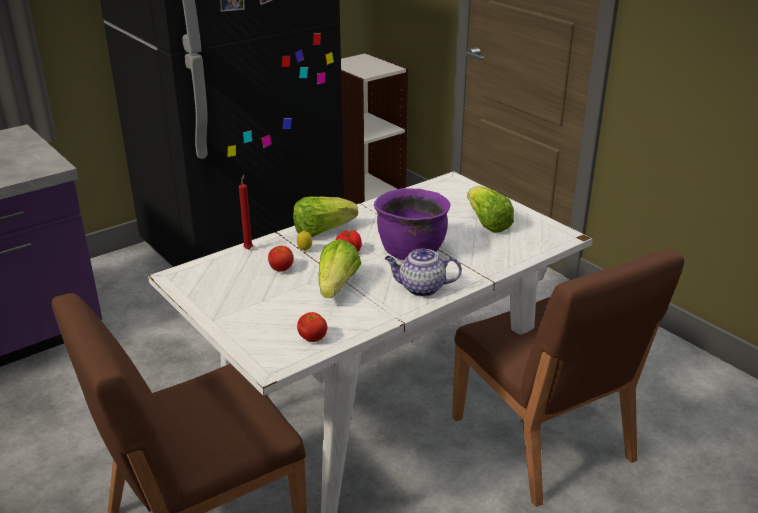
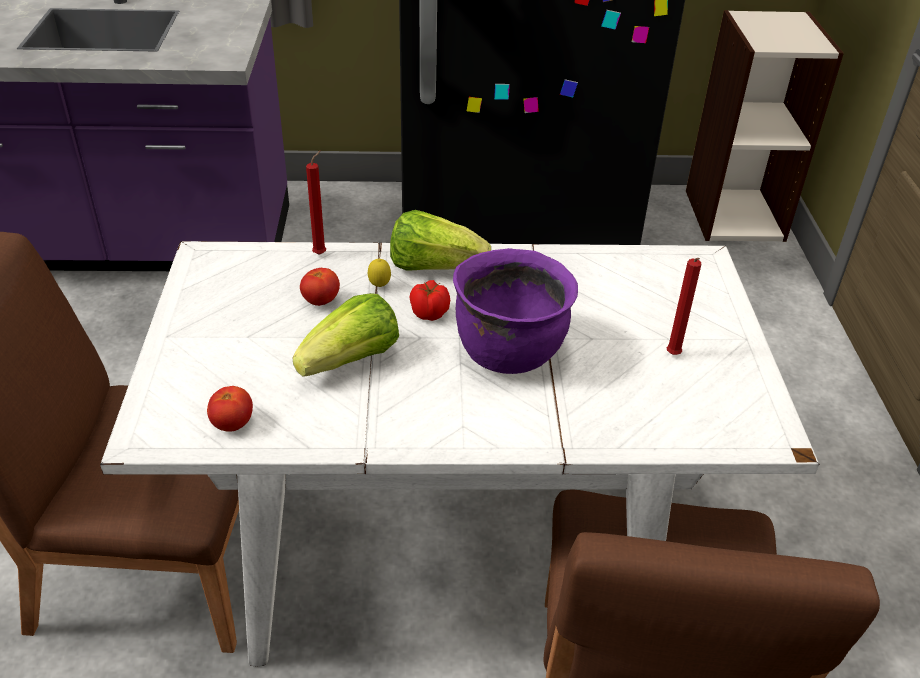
camera: 35 degrees right, 10 degrees up
teapot [385,248,462,297] -> none
lettuce [467,186,514,233] -> red candle [667,258,701,355]

